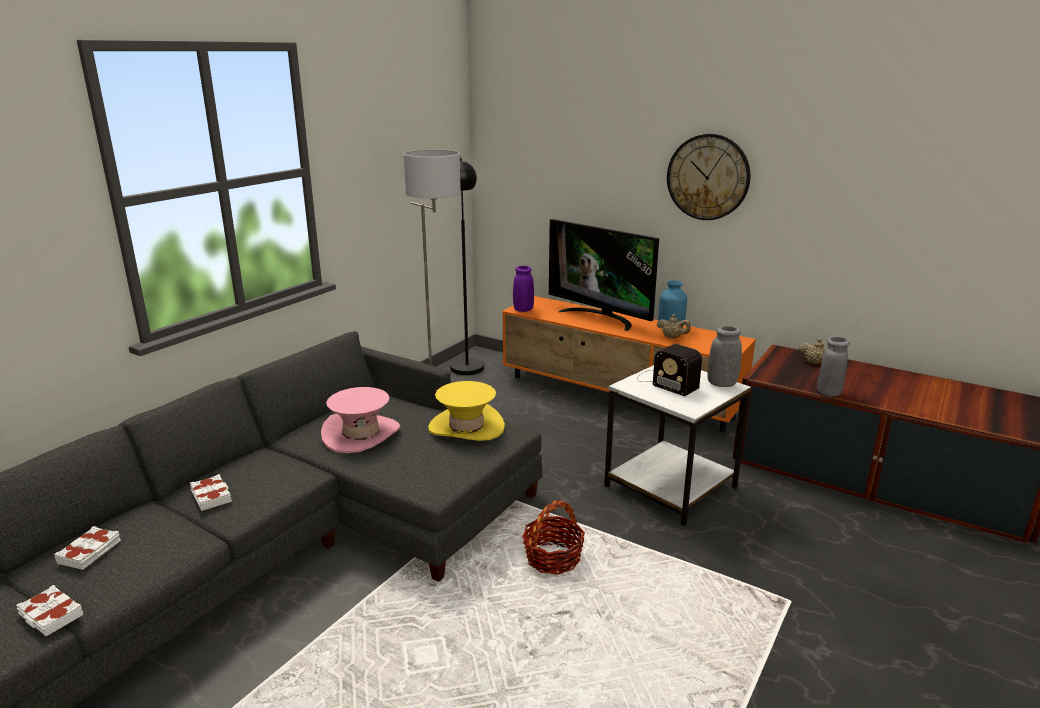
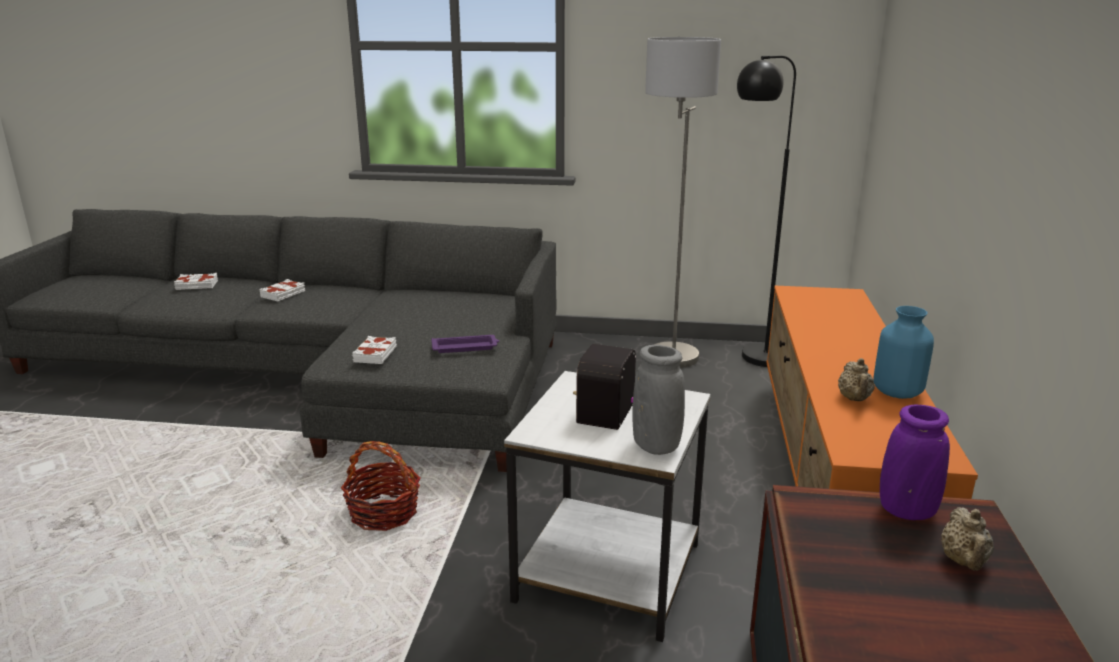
camera: 65 degrees right, 0 degrees up
white book [16,585,83,636] -> white book moved to [352,336,397,364]
pink hat [321,387,400,453] -> none
yellow hat [428,381,505,441] -> purple tray [431,335,499,353]
purple vase [513,266,534,312] -> purple vase moved to [880,405,950,520]
television [549,219,659,331] -> none
wall clock [667,134,750,220] -> none
grey vase [817,336,850,397] -> none

